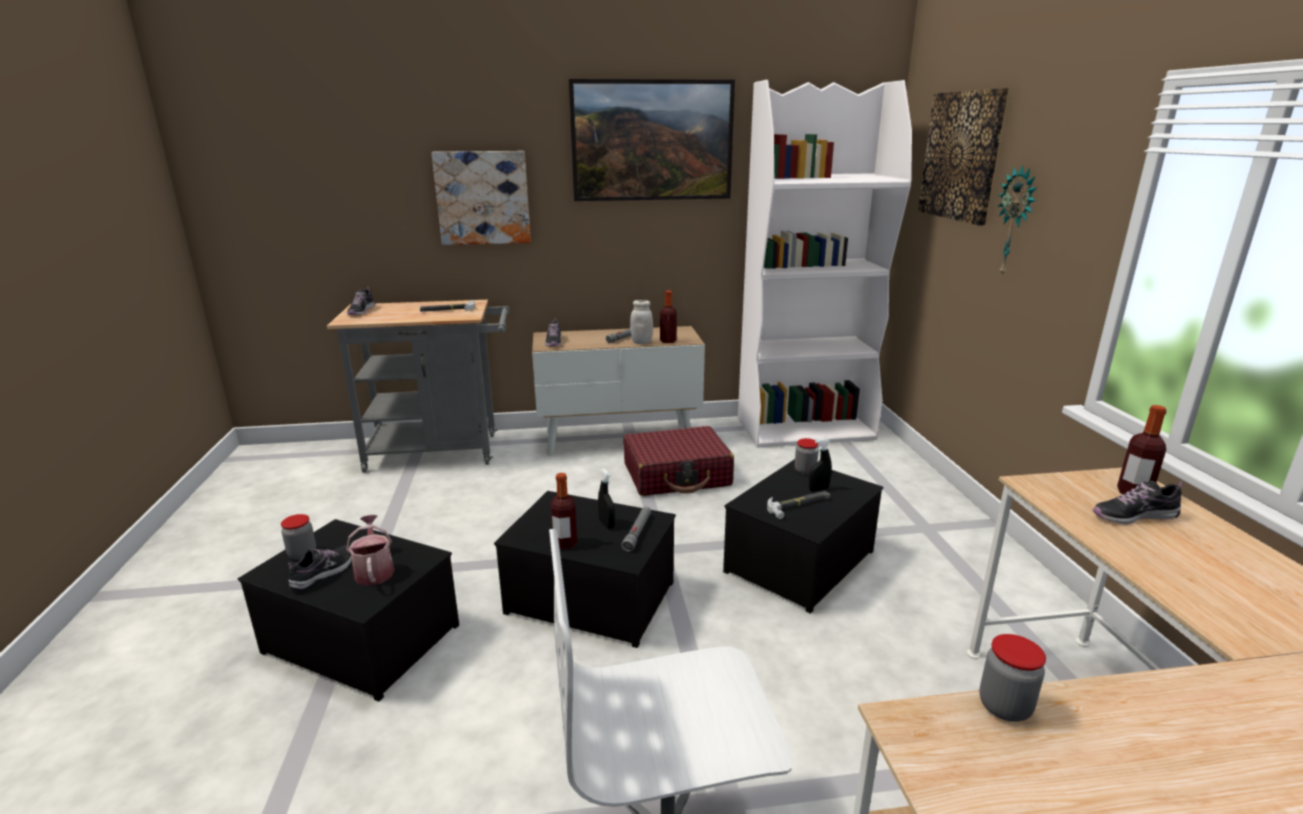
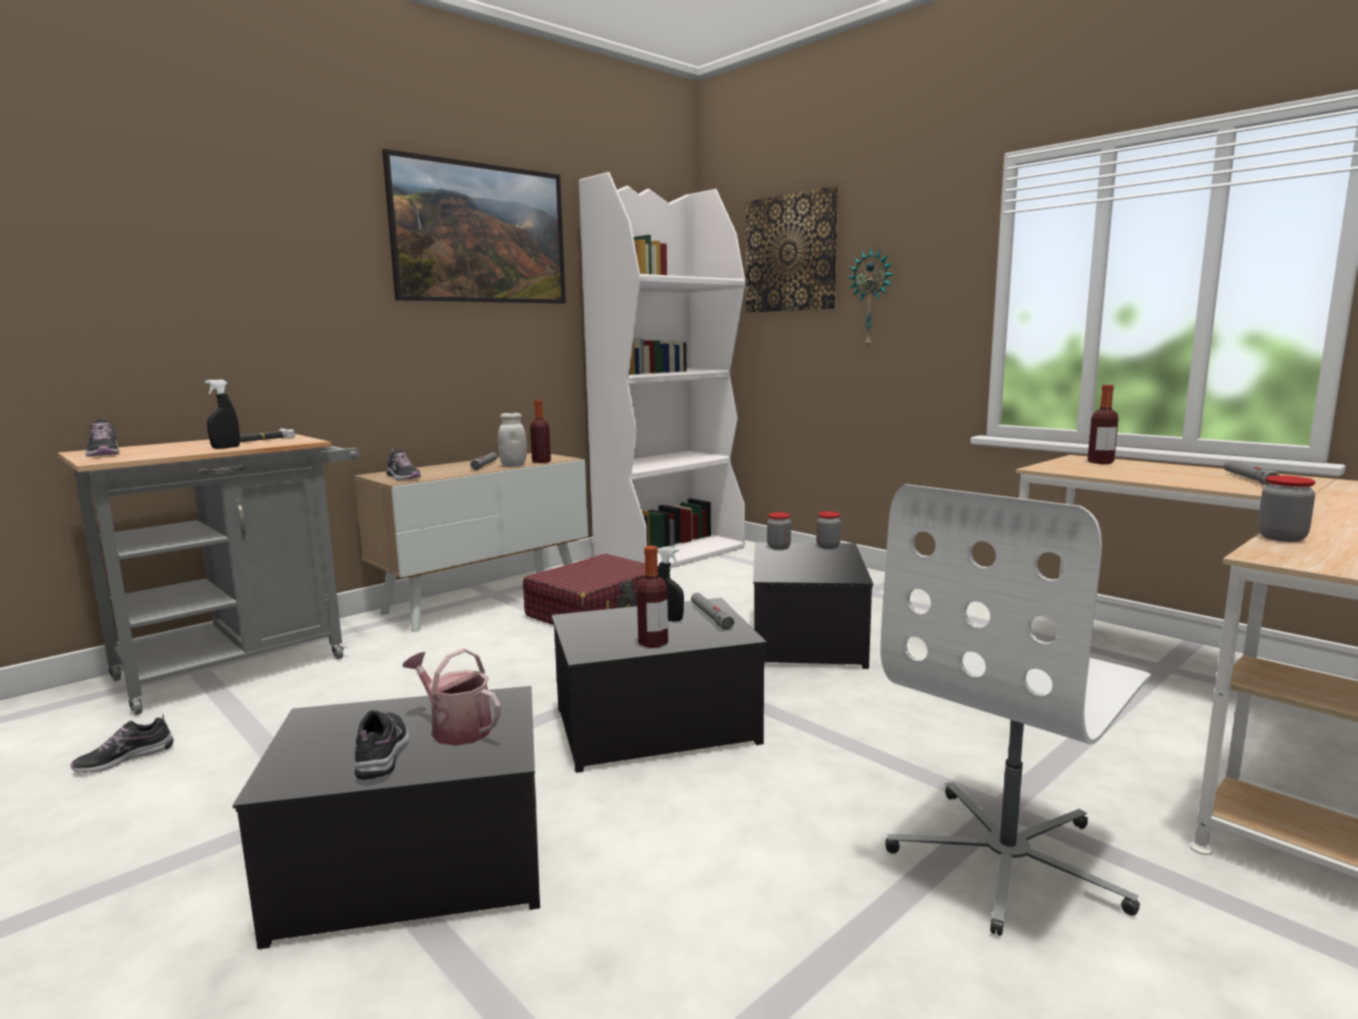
camera: 35 degrees left, 10 degrees down
jar [281,514,316,560] -> jar moved to [816,511,841,549]
picture [431,151,531,245] -> none
hammer [767,491,830,519] -> none
black spray bottle [809,439,832,491] -> black spray bottle moved to [205,380,240,449]
shoe [1093,481,1183,525] -> shoe moved to [71,714,174,773]
none -> grey flashlight [1224,460,1279,485]

